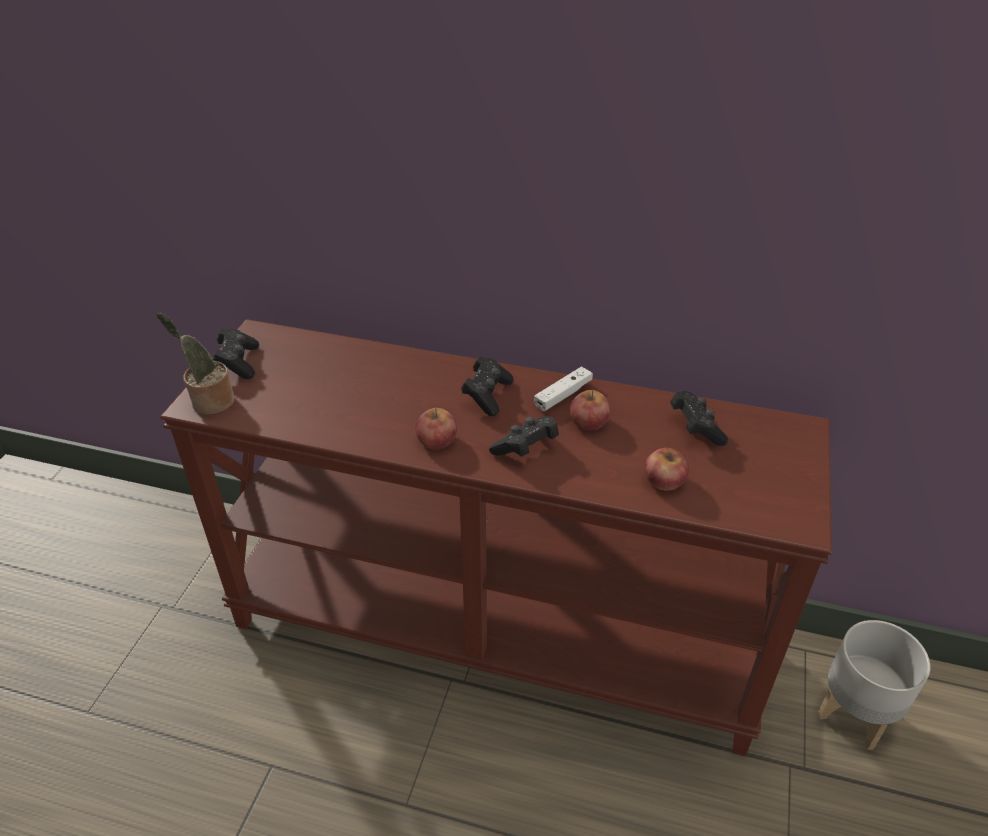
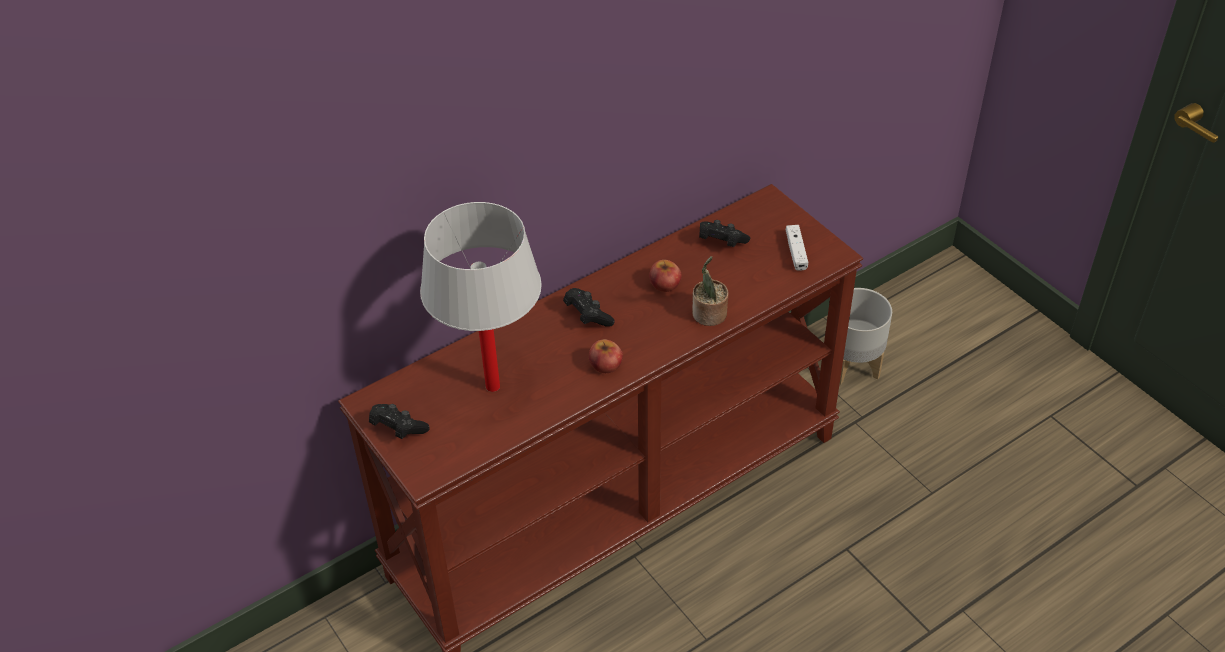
camera: 50 degrees left, 5 degrees up
potted plant [156,313,234,415] -> potted plant moved to [692,256,729,326]
black game controller [489,416,559,457] -> none
white game controller [534,367,593,411] -> white game controller moved to [786,225,808,271]
apple [644,448,689,491] -> none
none -> white table lamp [420,202,542,392]

